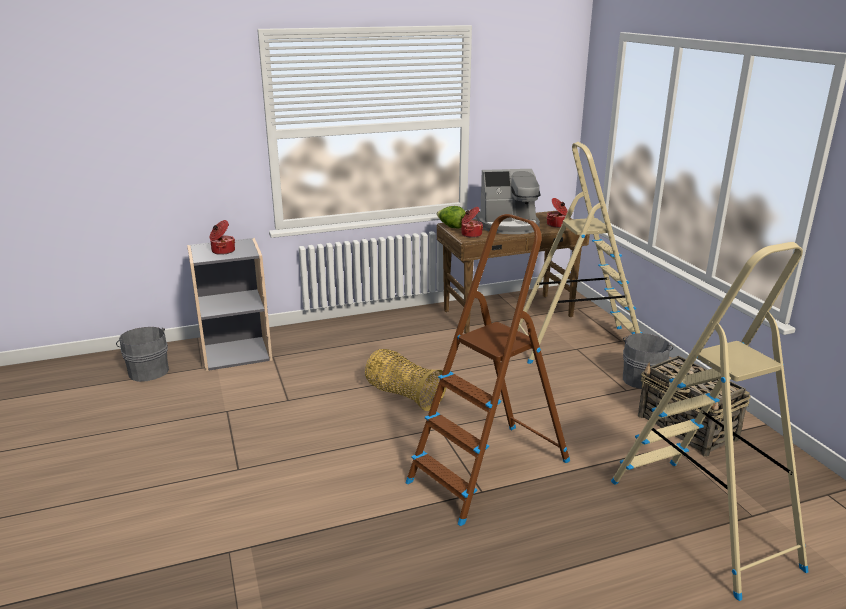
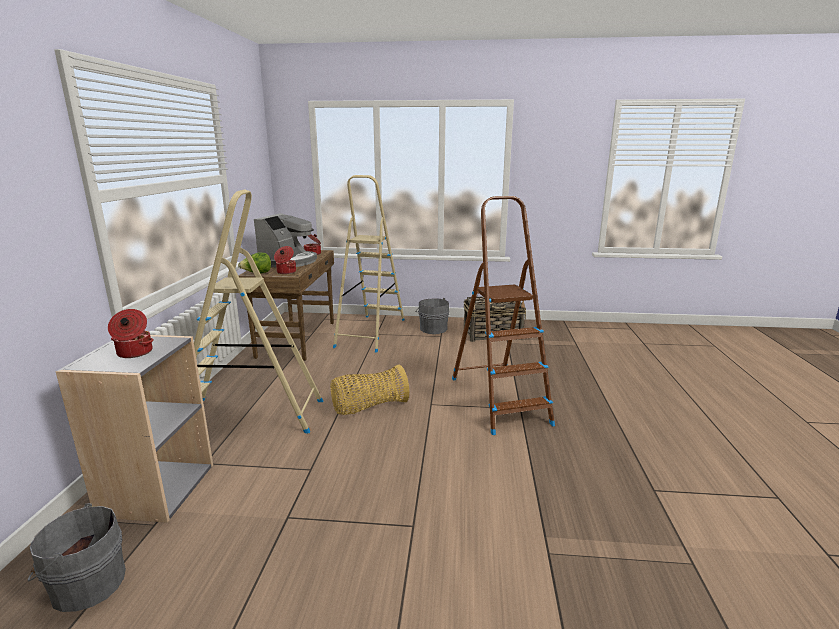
camera: 65 degrees left, 5 degrees down
beige step ladder [611,242,809,601] -> beige step ladder moved to [194,189,323,433]

